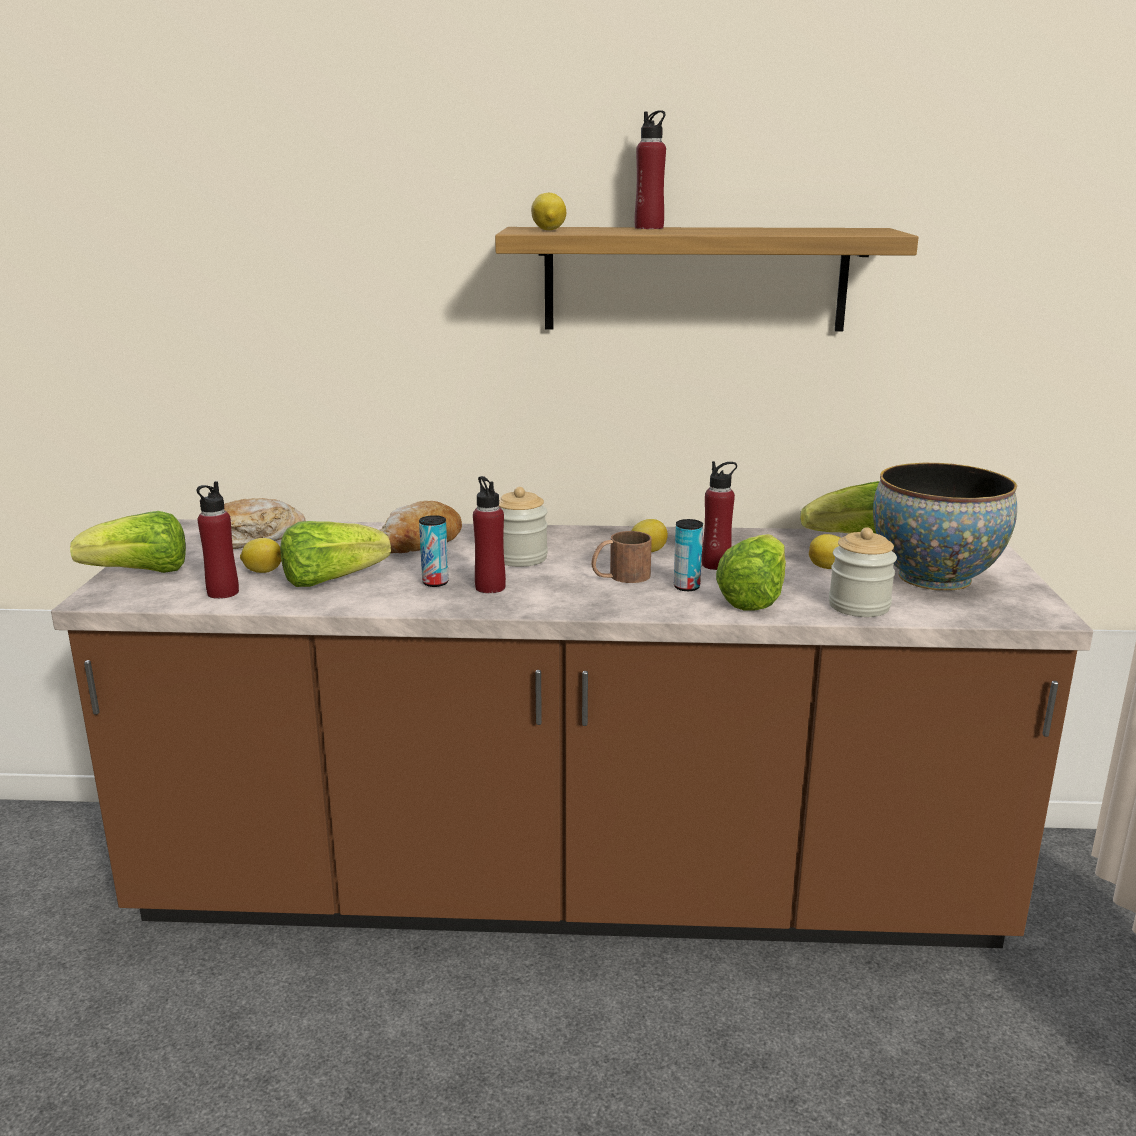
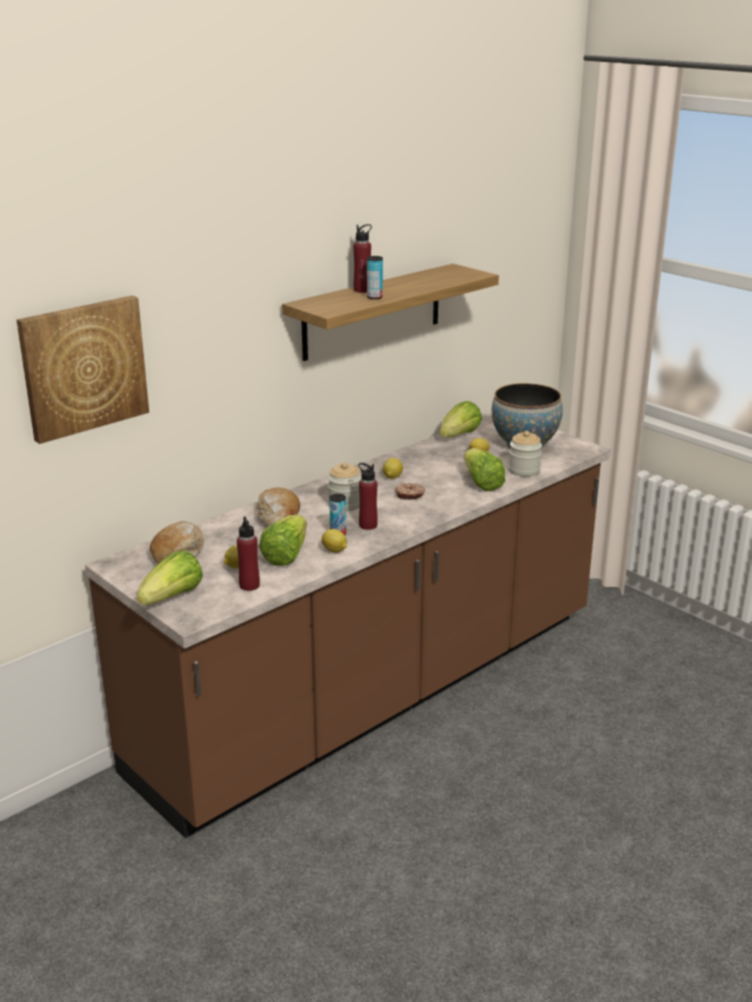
camera: 45 degrees left, 5 degrees up
lemon [531,193,566,230] -> lemon moved to [322,529,347,553]
brown mug [592,531,652,583] -> donut [395,483,425,500]
can [674,519,703,591] -> can moved to [367,256,383,299]
red bottle [702,461,737,570] -> none
none -> picture [17,295,149,444]

